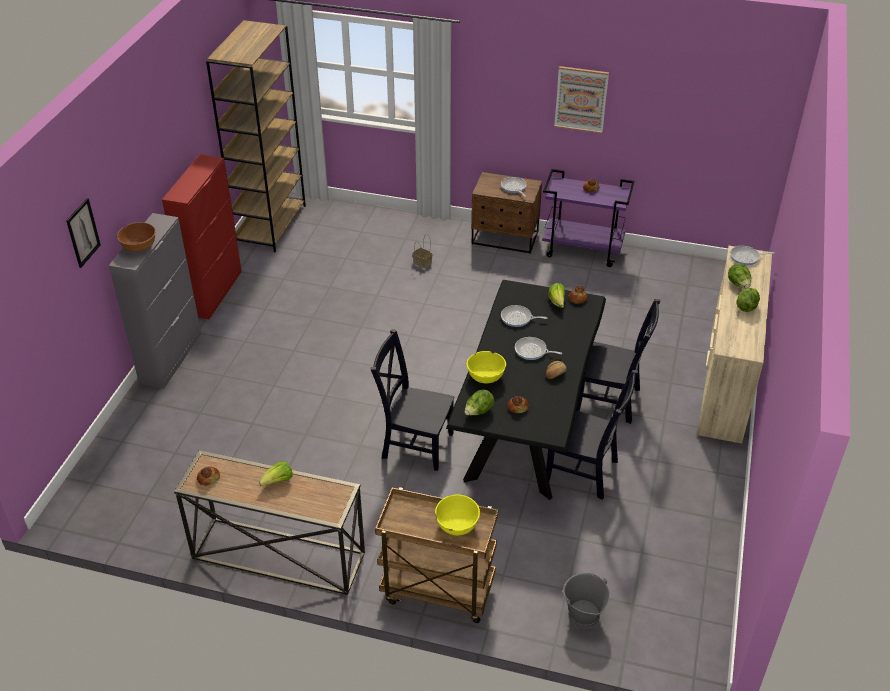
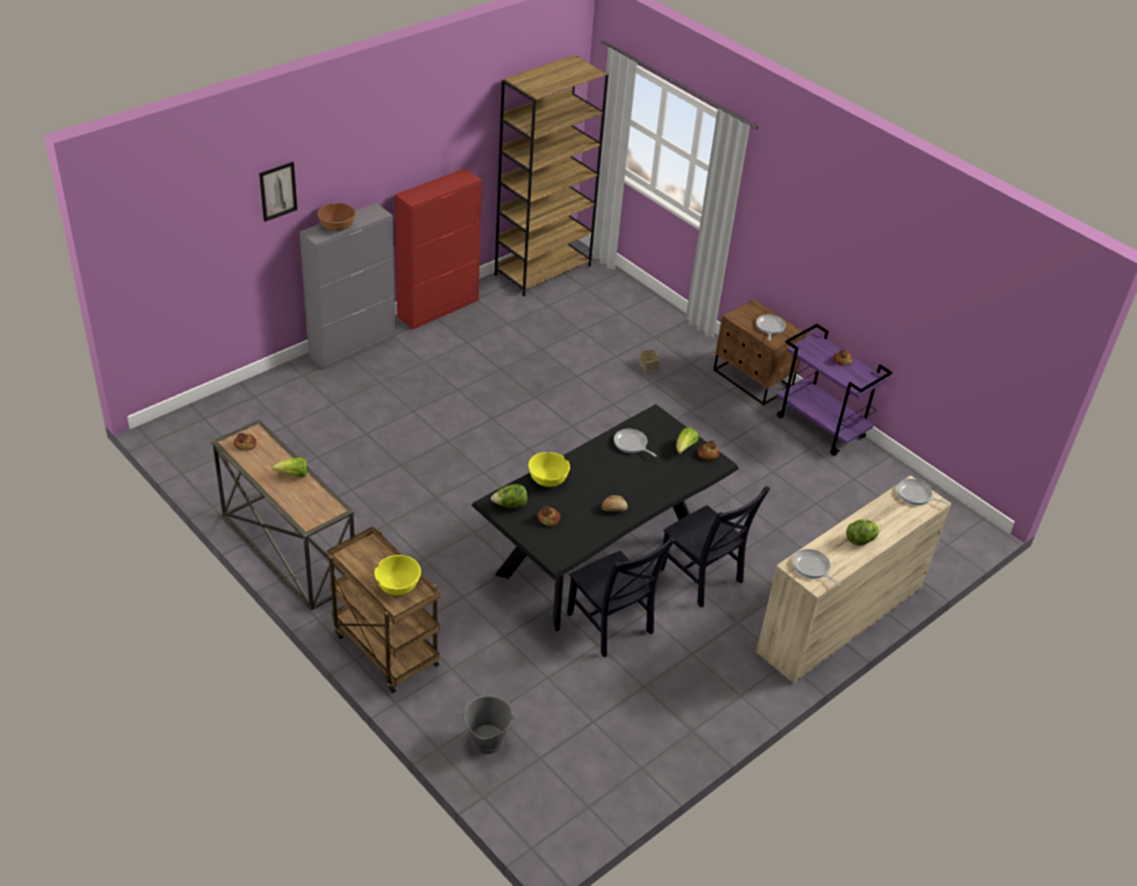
camera: 30 degrees right, 0 degrees up
black chair [371,329,454,471] -> none
frying pan [515,337,562,360] -> frying pan moved to [793,549,840,586]
picture [554,66,609,134] -> none
lettuce [728,263,751,288] -> none

